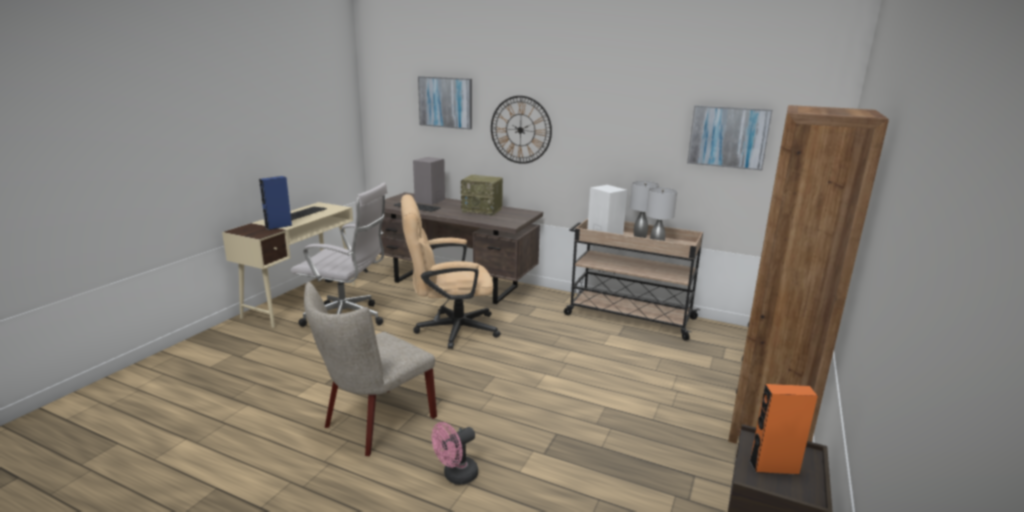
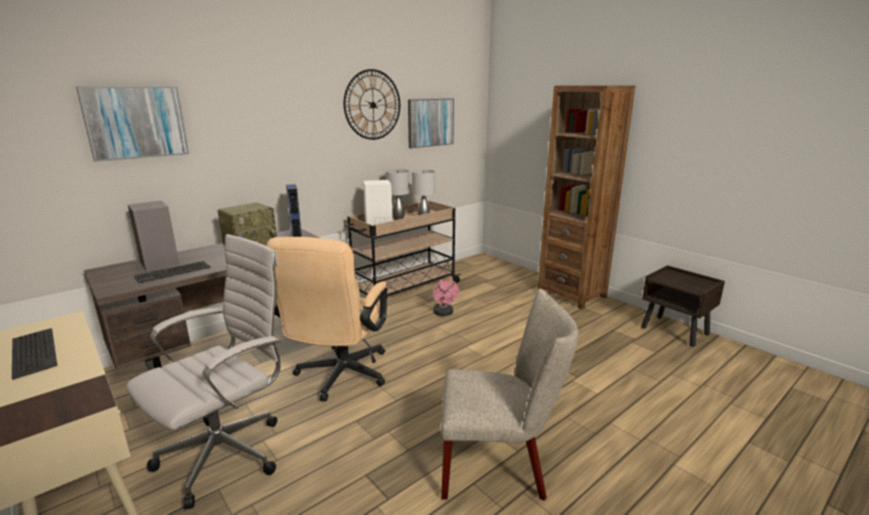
camera: 65 degrees left, 0 degrees up
blue speaker [259,176,292,230] -> blue speaker moved to [286,184,302,237]
beige chair [304,282,437,456] -> beige chair turned 60 degrees counterclockwise [441,289,578,501]
pink fan [432,422,478,485] -> pink fan moved to [433,279,459,316]
wall clock [491,96,552,164] -> wall clock moved to [344,69,400,140]
orange speaker [749,384,818,475] -> none

